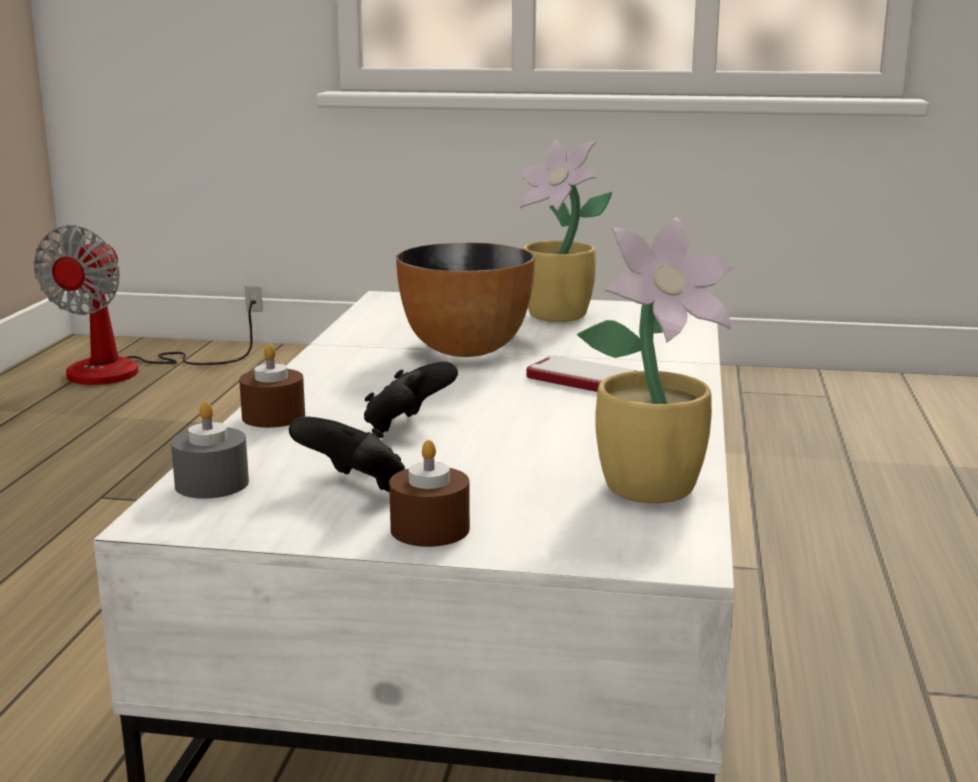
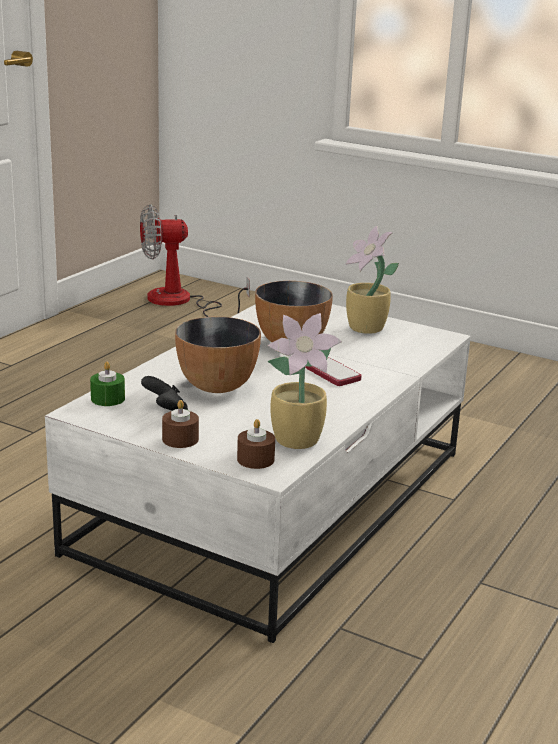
camera: 20 degrees right, 5 degrees up
fan [33,225,263,385] -> fan turned 45 degrees clockwise [140,204,250,317]
grey candle [171,401,249,499] -> green candle [90,362,125,406]
brown candle [239,344,305,428] -> brown candle moved to [237,419,275,469]
black game controller [364,361,458,433] -> bowl [175,317,261,393]

